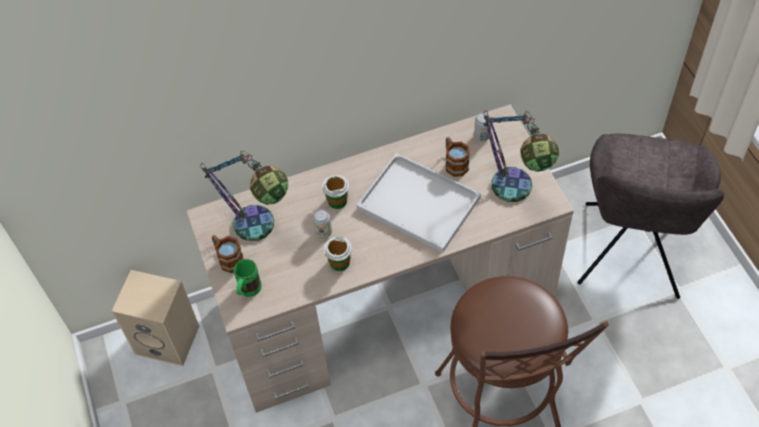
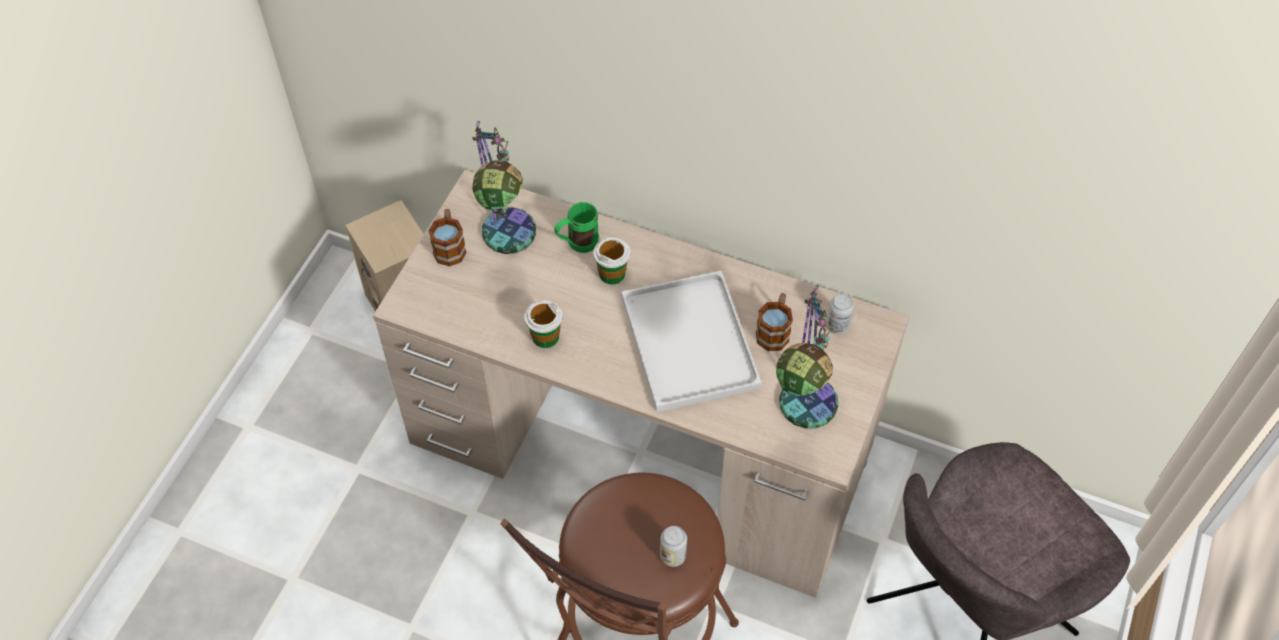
camera: 40 degrees right, 0 degrees up
green mug [234,259,262,297] -> green mug moved to [554,202,599,253]
can [313,209,332,239] -> can moved to [660,526,687,567]

